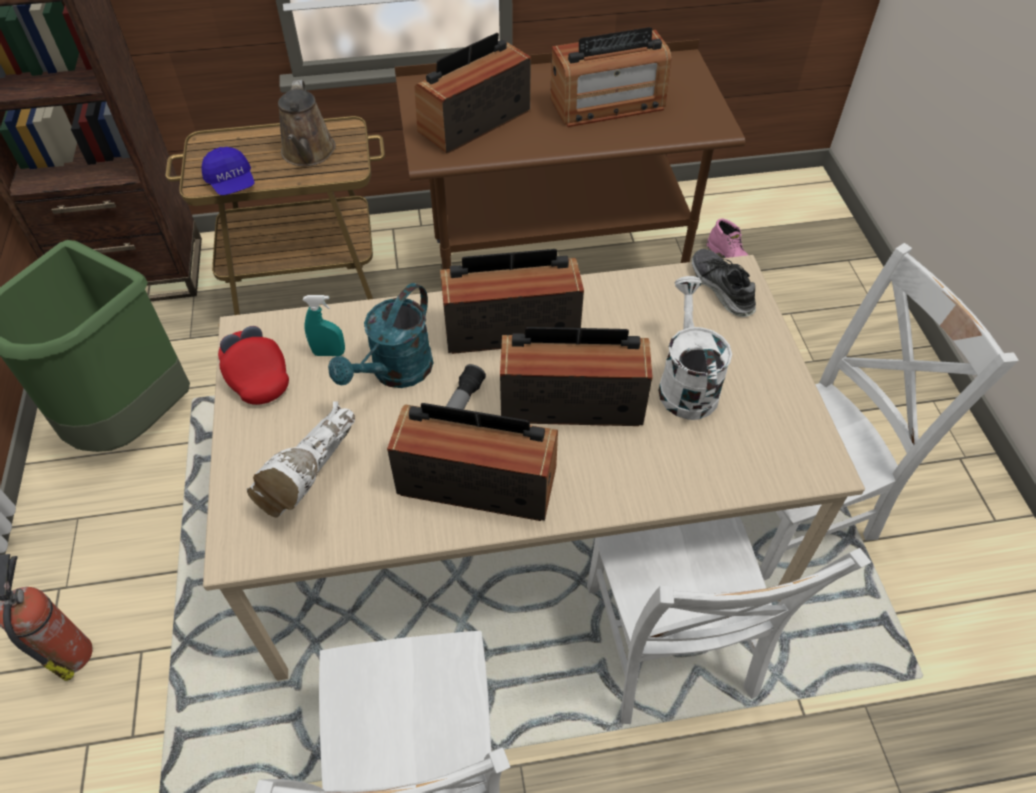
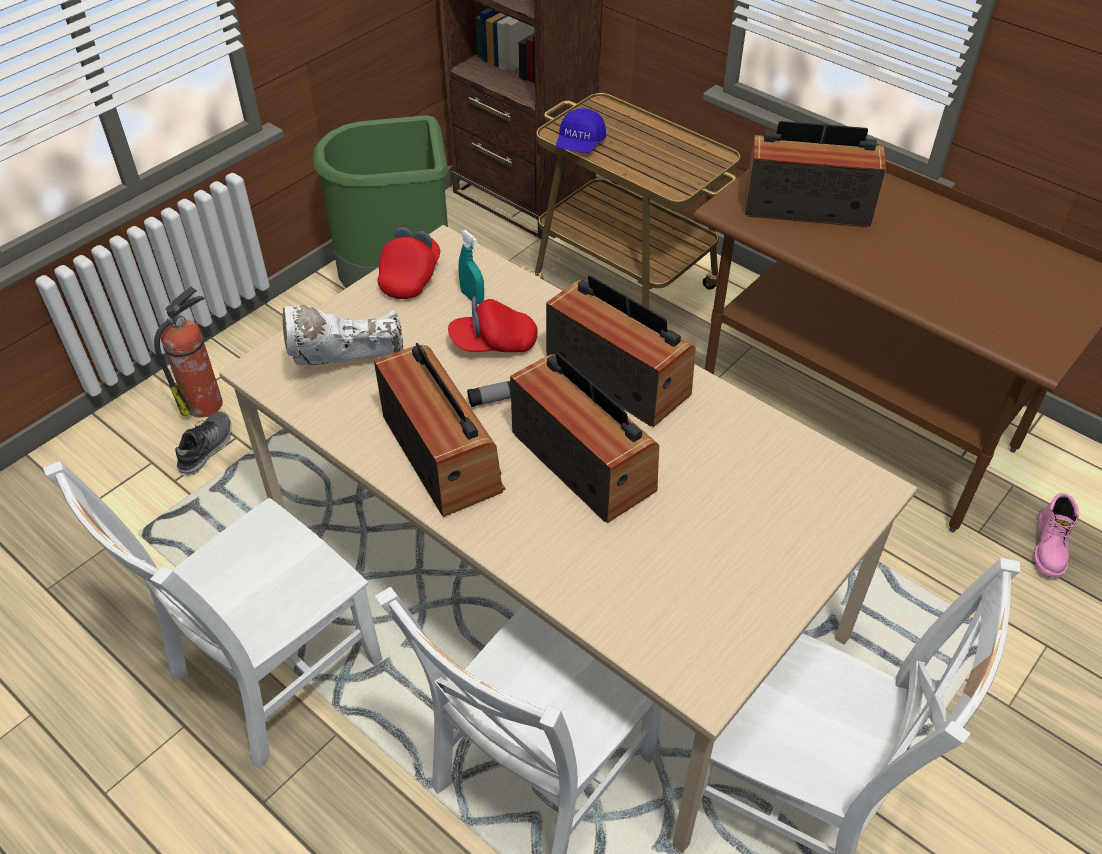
camera: 50 degrees right, 5 degrees down
brown watering can [278,80,336,166] -> none
turquoise watering can [328,283,433,388] -> red cap [448,296,538,352]
radio [550,27,671,127] -> none
white watering can [658,276,732,420] -> none
shoe [692,249,756,317] -> shoe moved to [175,411,232,476]

